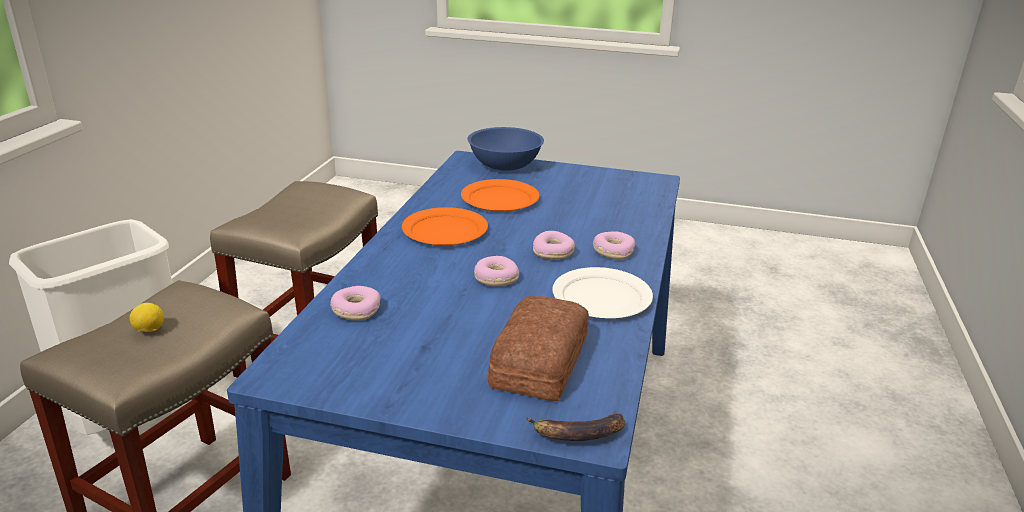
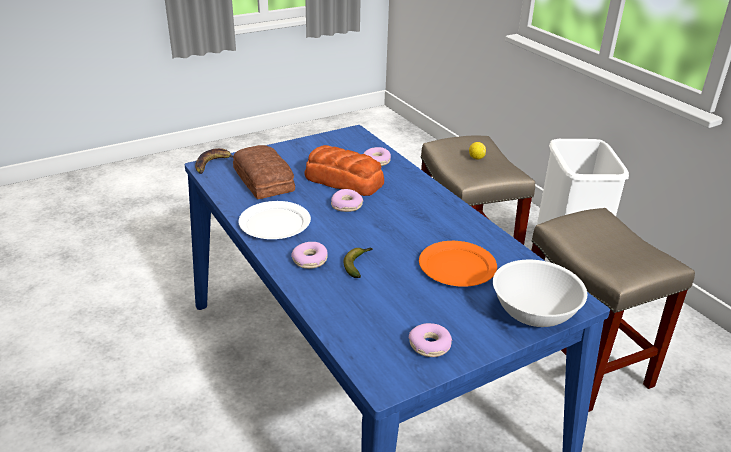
camera: 135 degrees right, 5 degrees up
orange plate [402,207,488,246] -> none
blue bowl [467,127,544,171] -> white bowl [493,260,587,327]
donut [533,231,575,259] -> donut moved to [409,323,452,357]
none -> bread [304,145,384,196]
none -> banana [344,248,373,278]

